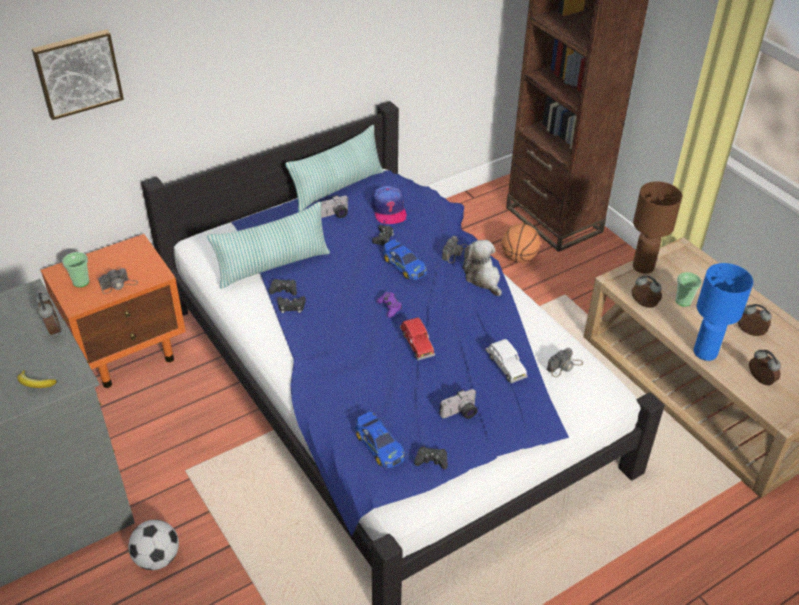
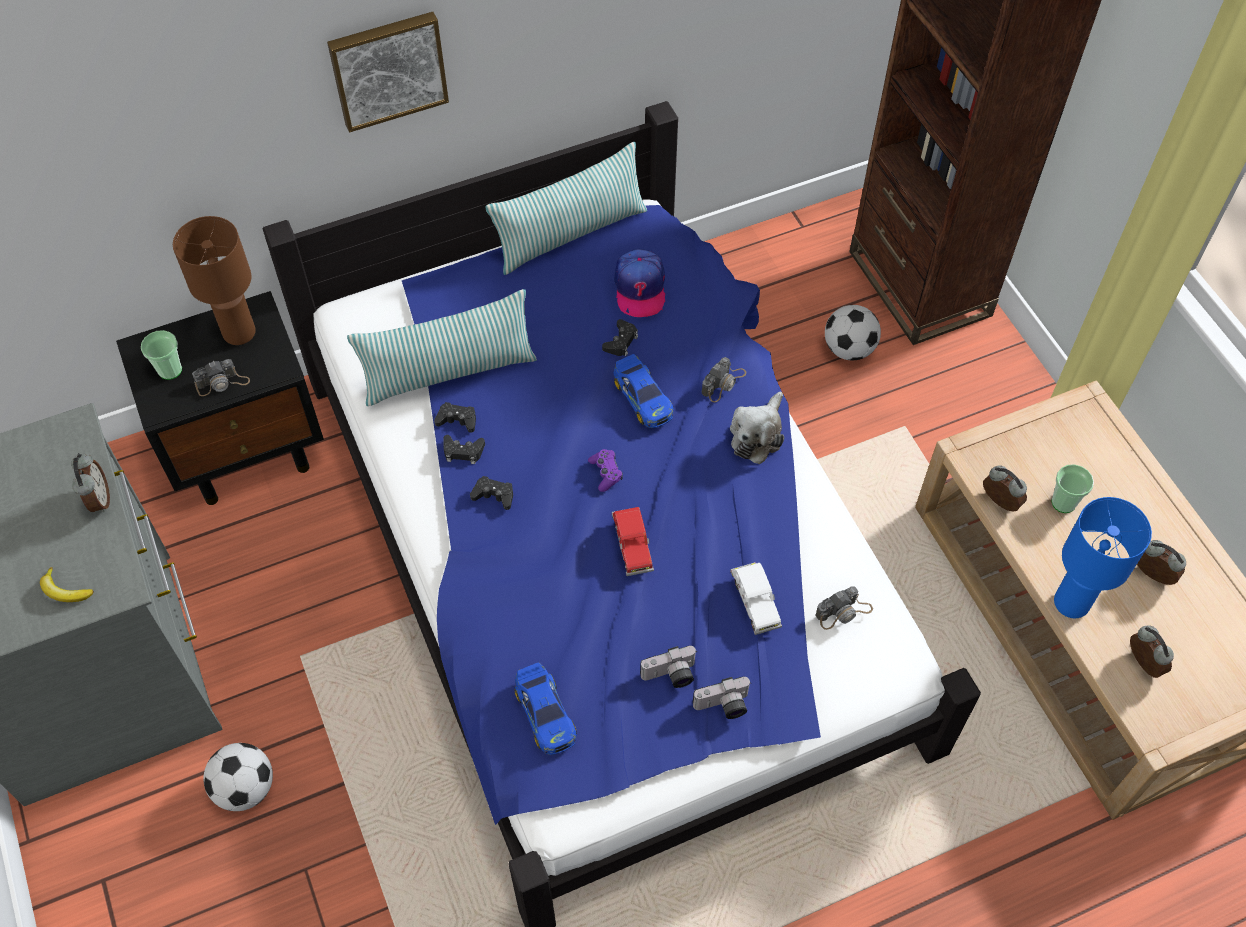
camera: 10 degrees right, 15 degrees up
picture [32,29,124,120] -> picture moved to [327,12,449,133]
orange nightstand [41,234,186,388] -> black nightstand [116,291,324,505]
camera [321,195,348,218] -> camera moved to [693,676,751,719]
black game controller [414,446,448,470] -> black game controller moved to [470,476,513,510]
plush toy [463,240,502,296] -> plush toy turned 135 degrees counterclockwise [730,392,784,464]
basketball [501,224,541,262] -> football [825,305,881,360]
brown table lamp [633,181,682,274] -> brown table lamp moved to [173,216,256,345]

